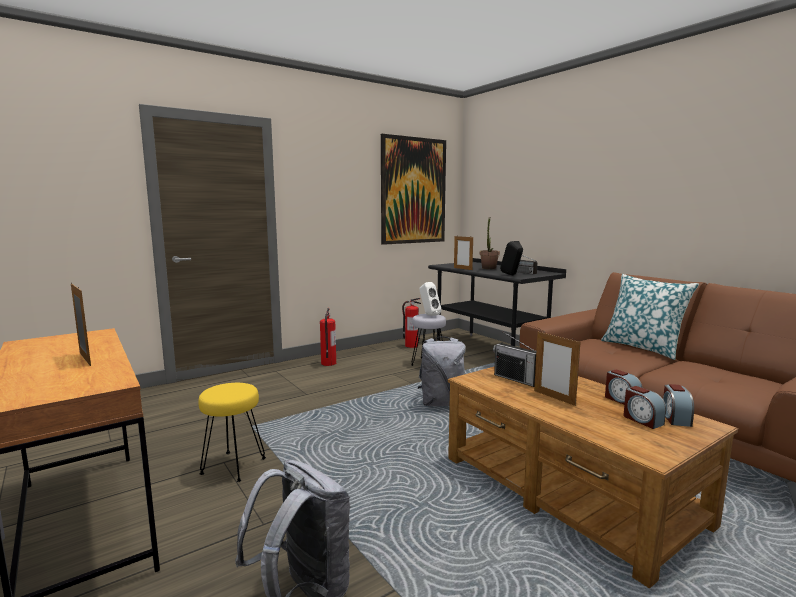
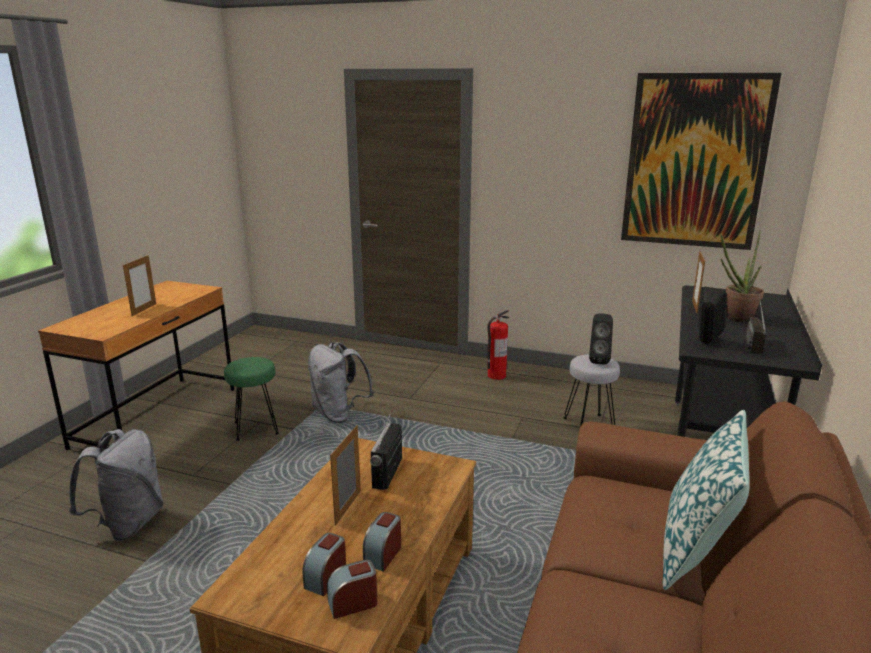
camera: 55 degrees right, 10 degrees up
yellow stool [198,383,266,482] -> green stool [224,357,279,441]
fire extinguisher [402,298,421,348] -> none
grey backpack [418,336,466,406] -> grey backpack moved to [308,342,374,423]
white speaker [419,282,441,316] -> black speaker [589,313,613,365]

